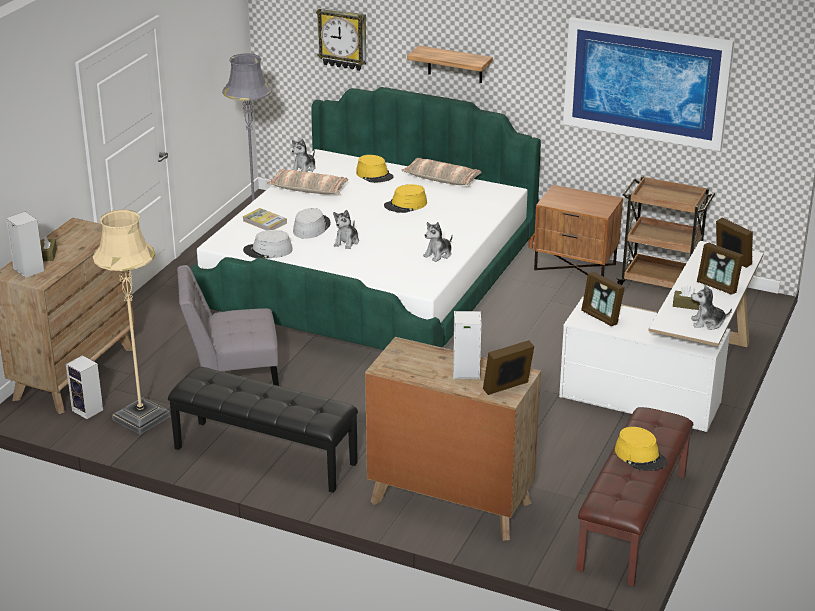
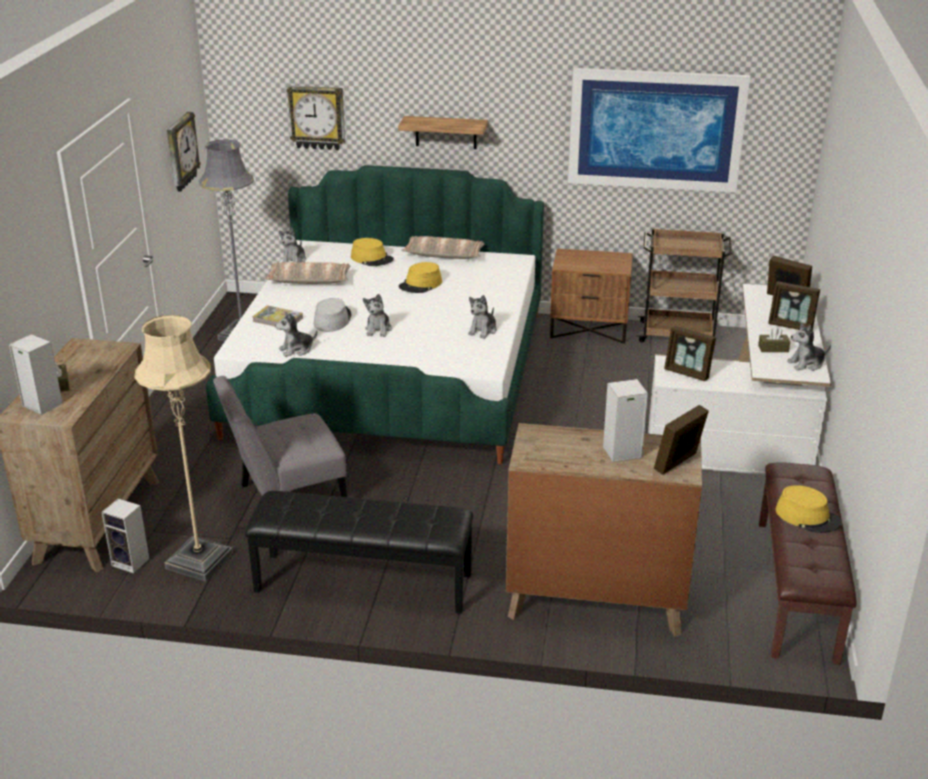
camera: 15 degrees left, 0 degrees up
grey hat [243,230,293,259] -> plush toy [275,311,317,357]
none -> wall clock [167,112,201,192]

